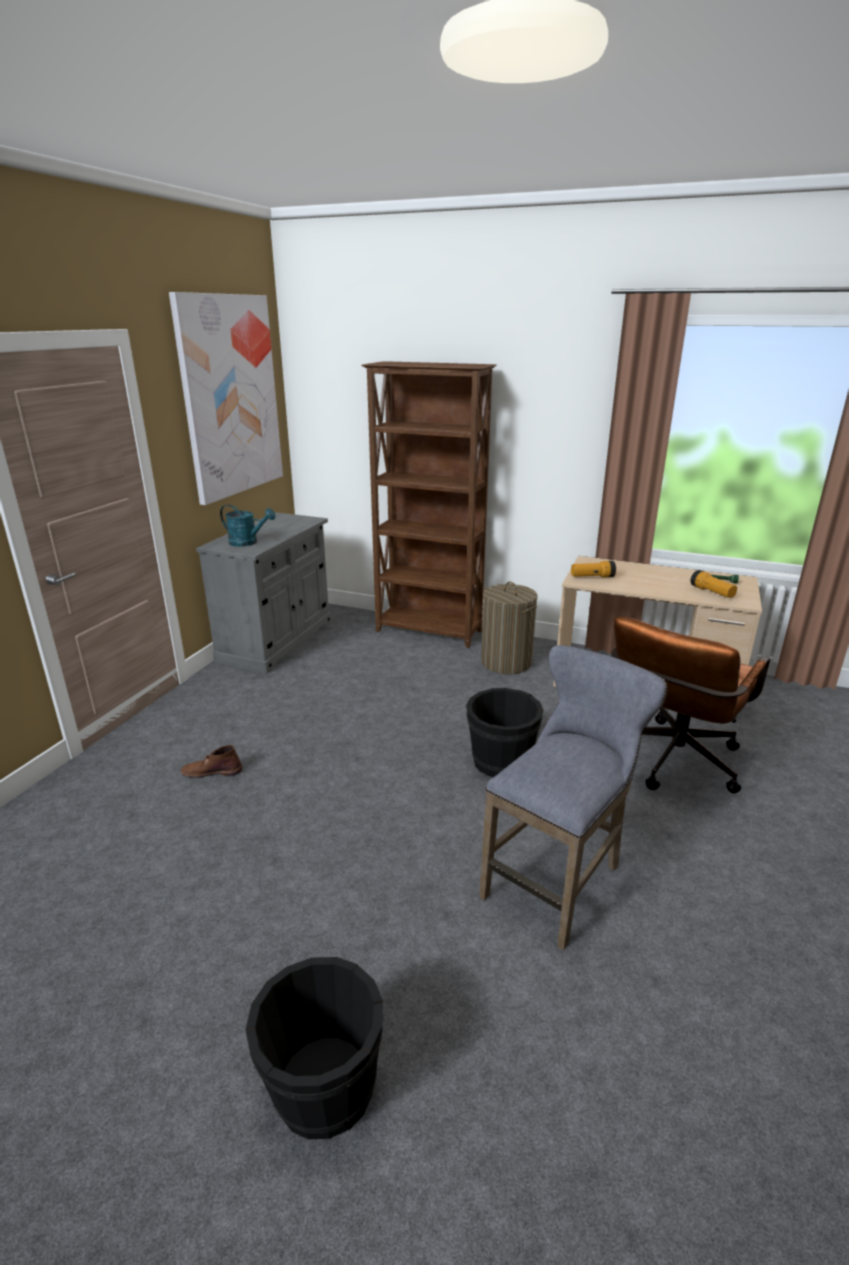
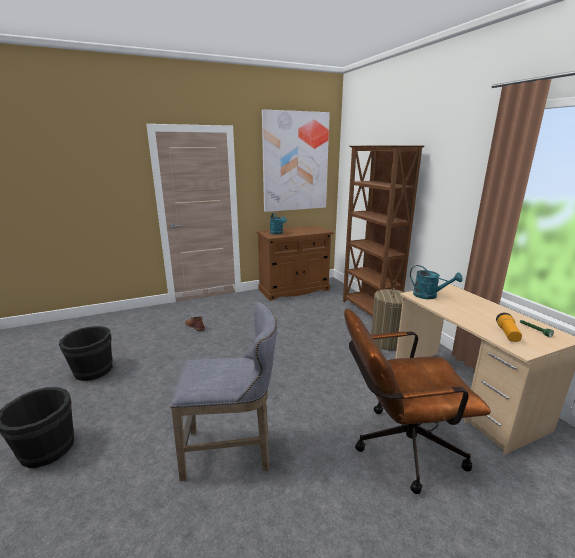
camera: 45 degrees right, 5 degrees down
grey cabinet [196,512,332,674] -> brown cabinet [256,226,334,301]
black bucket [466,688,543,777] -> black bucket moved to [59,326,113,381]
flashlight [571,561,616,577] -> turquoise watering can [410,265,463,299]

